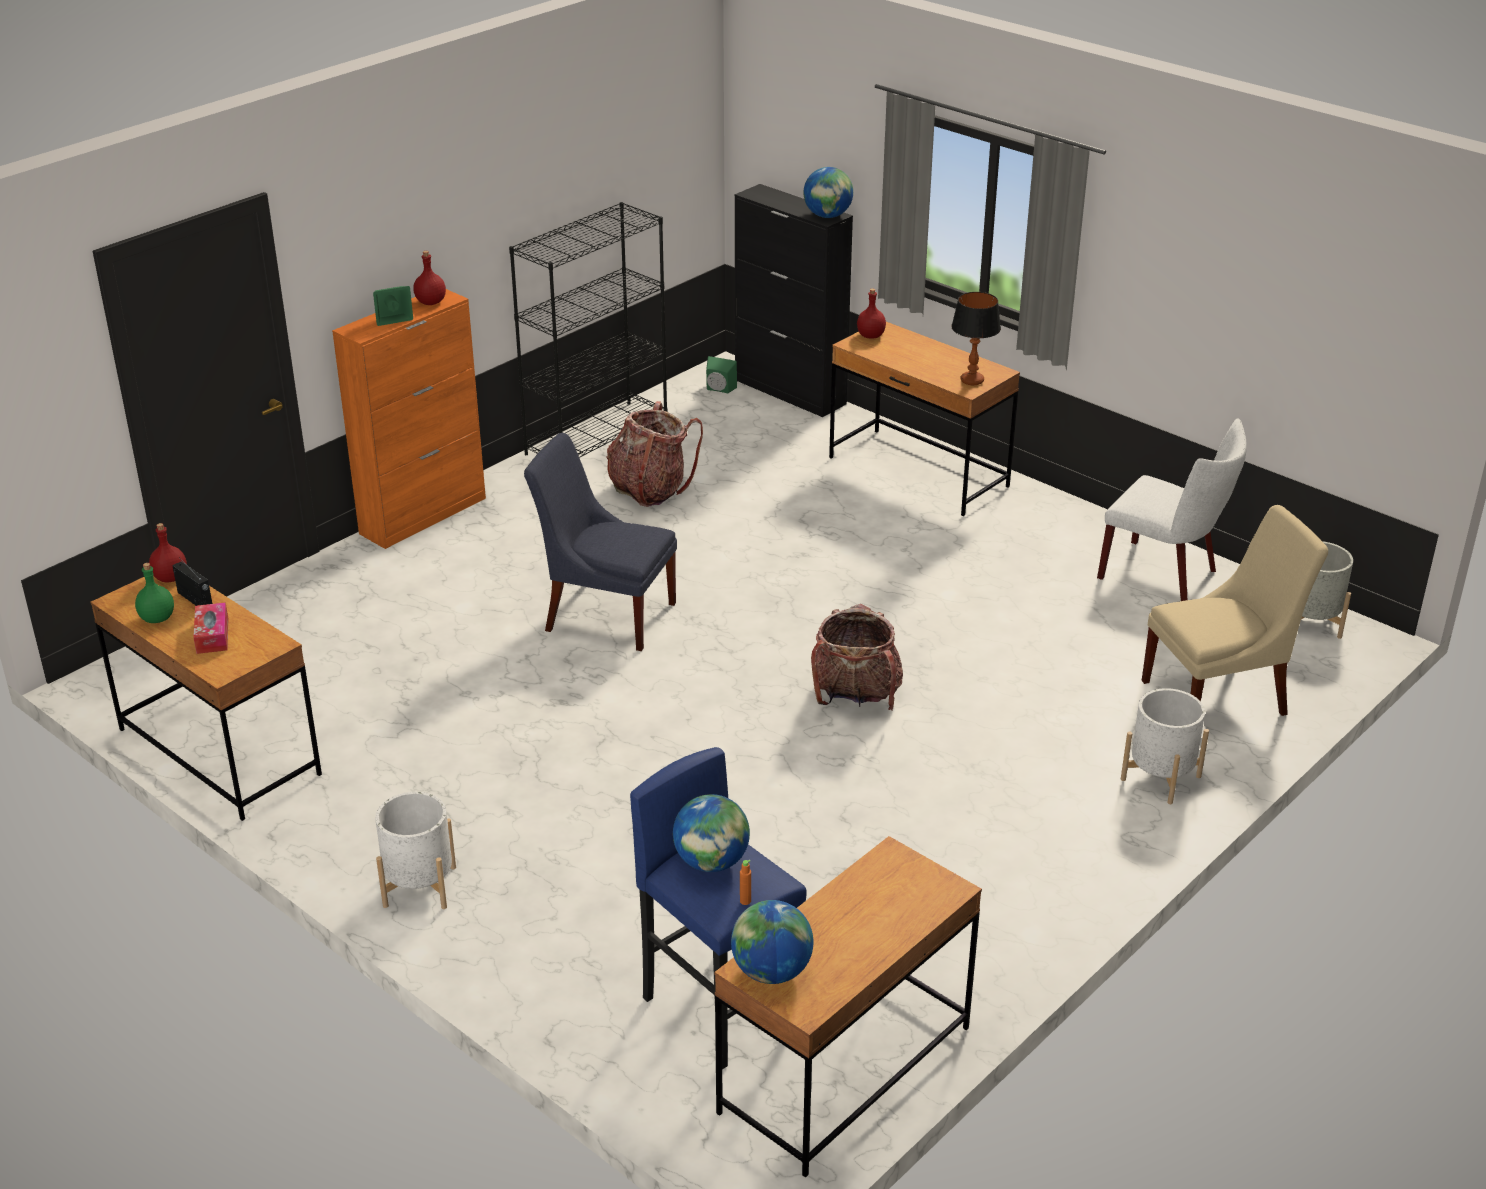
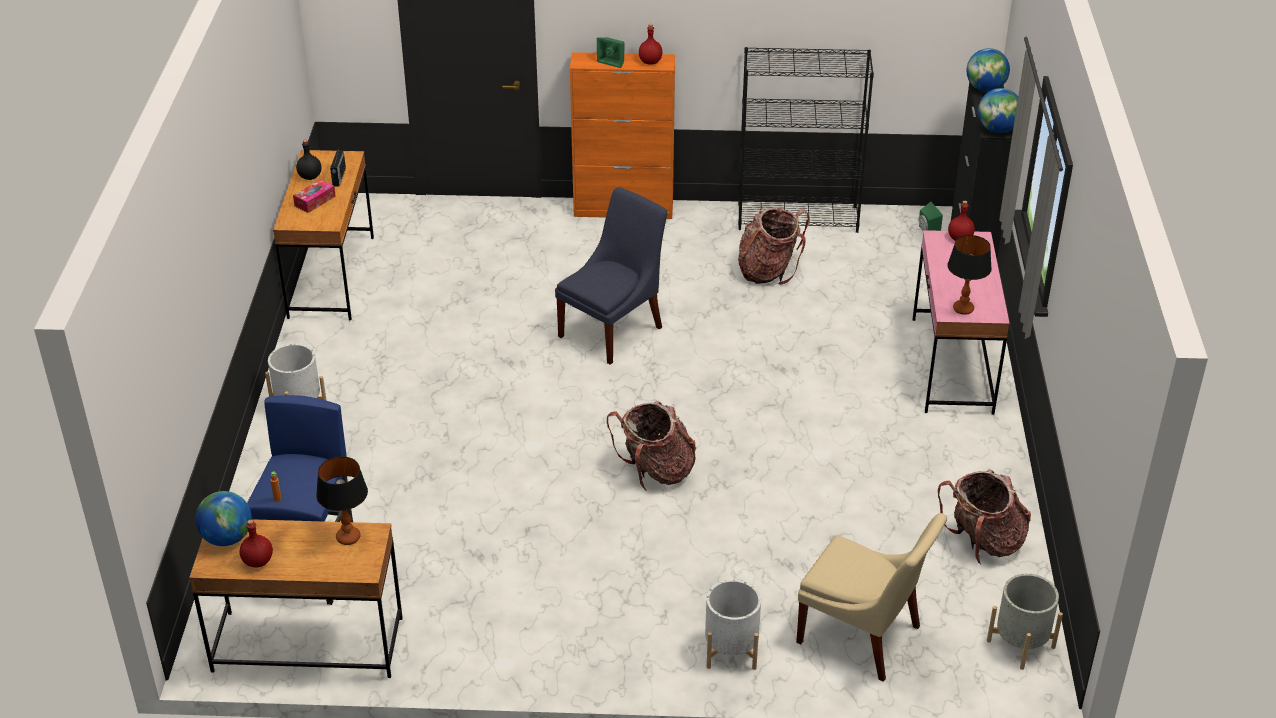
camera: 50 degrees right, 5 degrees up
green bottle [135,563,174,623] -> black bottle [296,140,322,180]
red bottle [149,523,187,583] -> red bottle moved to [240,520,273,568]
blue chair [524,433,677,651] -> blue chair turned 60 degrees clockwise [555,187,667,365]
globe [673,794,750,872] -> globe moved to [967,48,1010,92]
brown desk [829,322,1020,516] -> pink desk [913,230,1010,415]
white chair [1097,418,1247,601] -> backpack [938,469,1031,564]
none -> table lamp [316,456,368,545]

